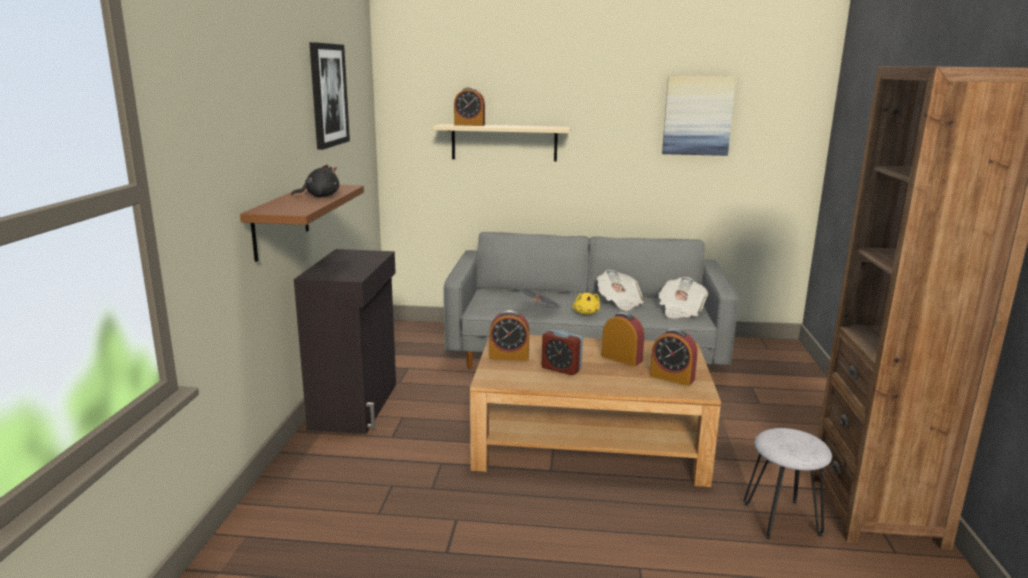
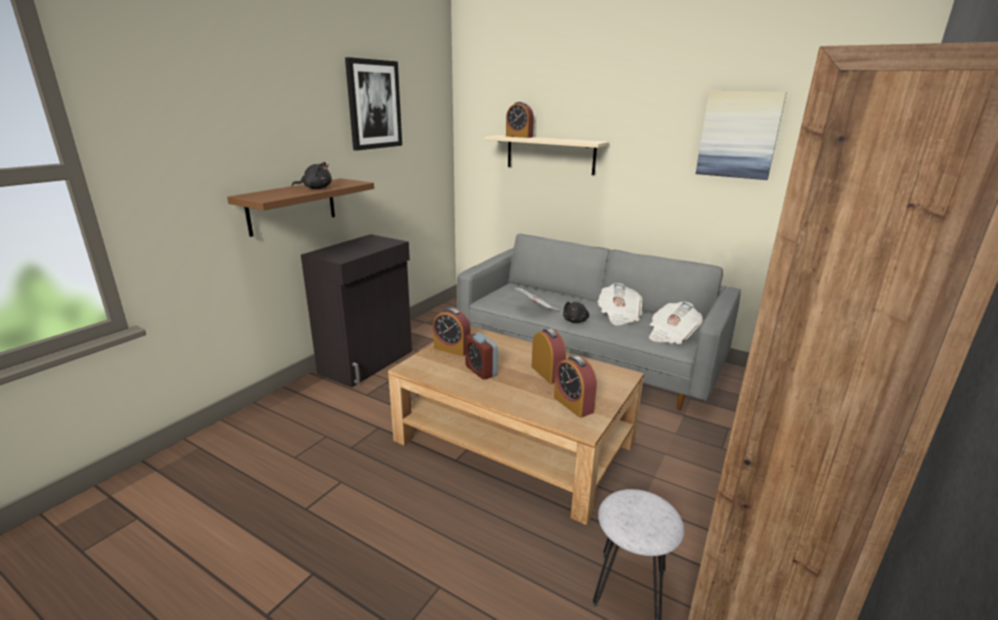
camera: 25 degrees right, 5 degrees up
yellow plush toy [573,293,600,315] -> black plush toy [563,302,589,323]

